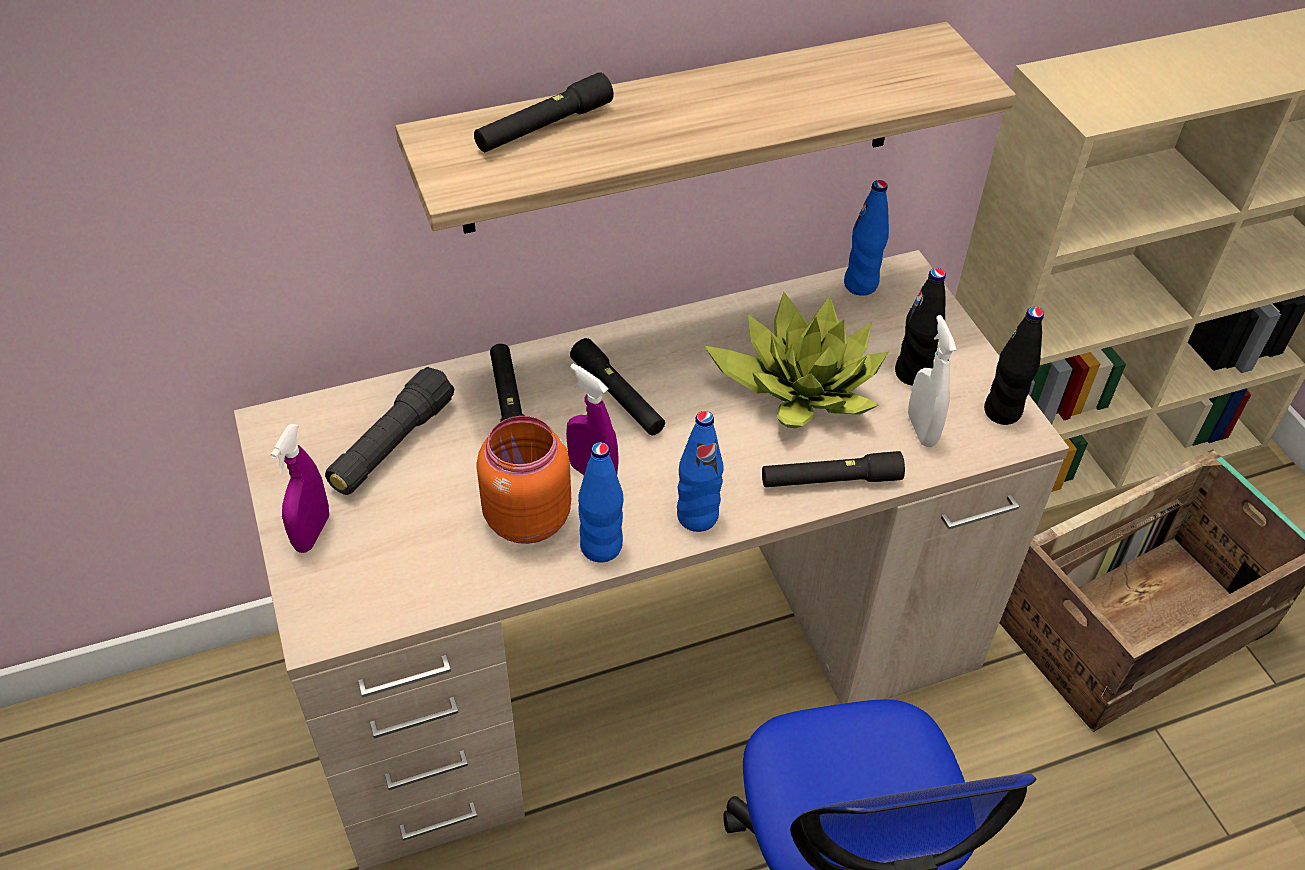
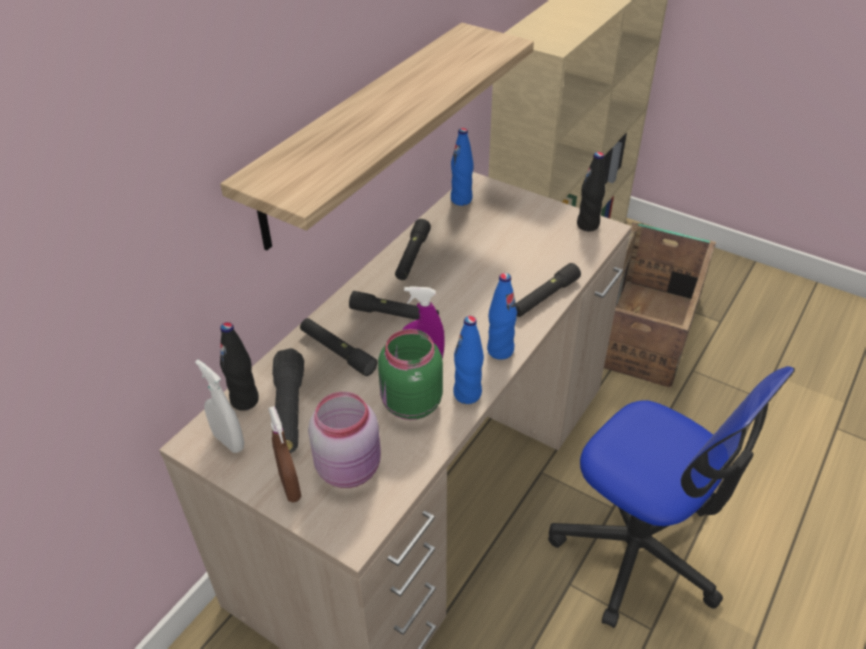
camera: 35 degrees left, 5 degrees down
purple spray bottle [270,424,329,553] -> brown spray bottle [268,406,301,502]
black flashlight [474,72,614,152] -> black flashlight moved to [395,219,431,280]
orange jar [476,416,571,544] -> green jar [378,329,443,420]
potted plant [703,292,888,428] -> none
black bottle [895,268,946,386] -> black bottle moved to [220,322,259,411]
white spray bottle [908,315,957,447] -> white spray bottle moved to [195,359,244,453]
none -> pink jar [308,392,381,488]

